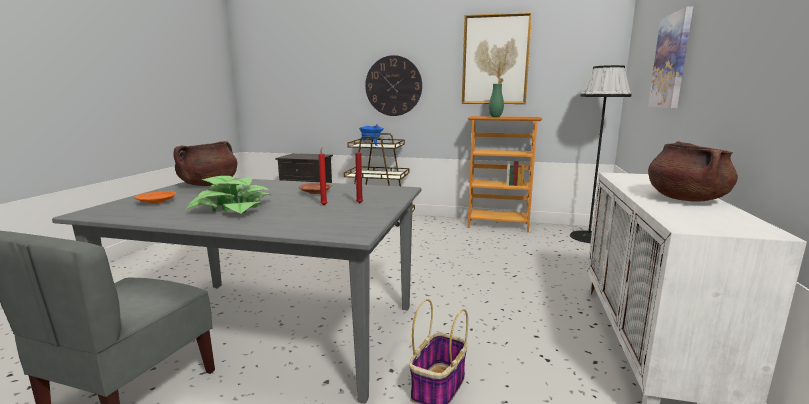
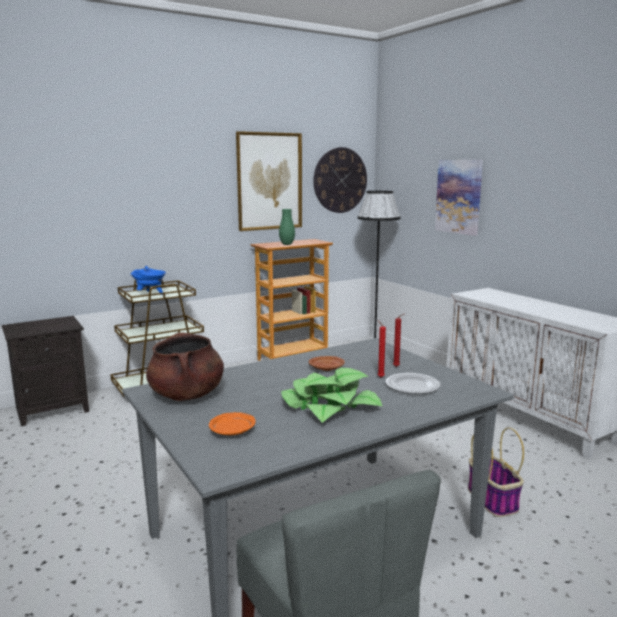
camera: 45 degrees left, 0 degrees up
wall clock [365,55,422,116] -> wall clock moved to [313,147,367,213]
brown cooking pot [648,141,738,202] -> none
none -> plate [385,373,441,394]

